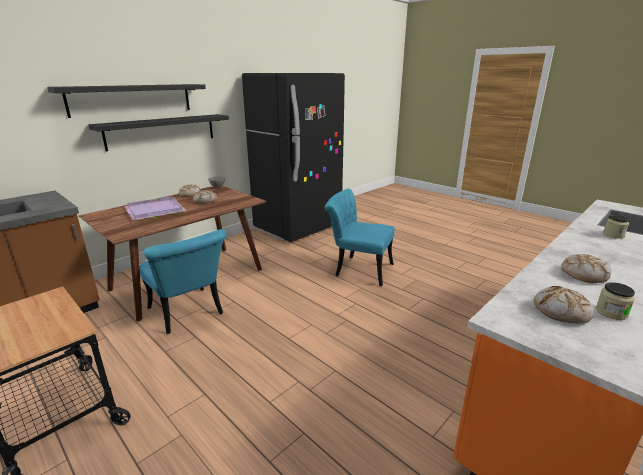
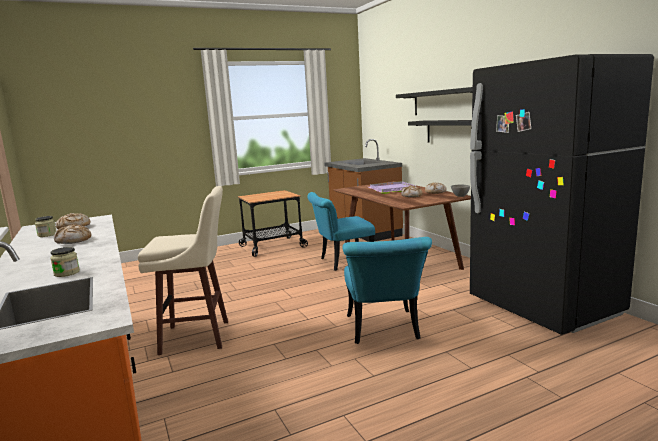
camera: 110 degrees right, 10 degrees down
turquoise chair [325,189,395,286] -> turquoise chair turned 135 degrees clockwise [343,237,432,344]
none -> beige stool [138,186,228,355]

